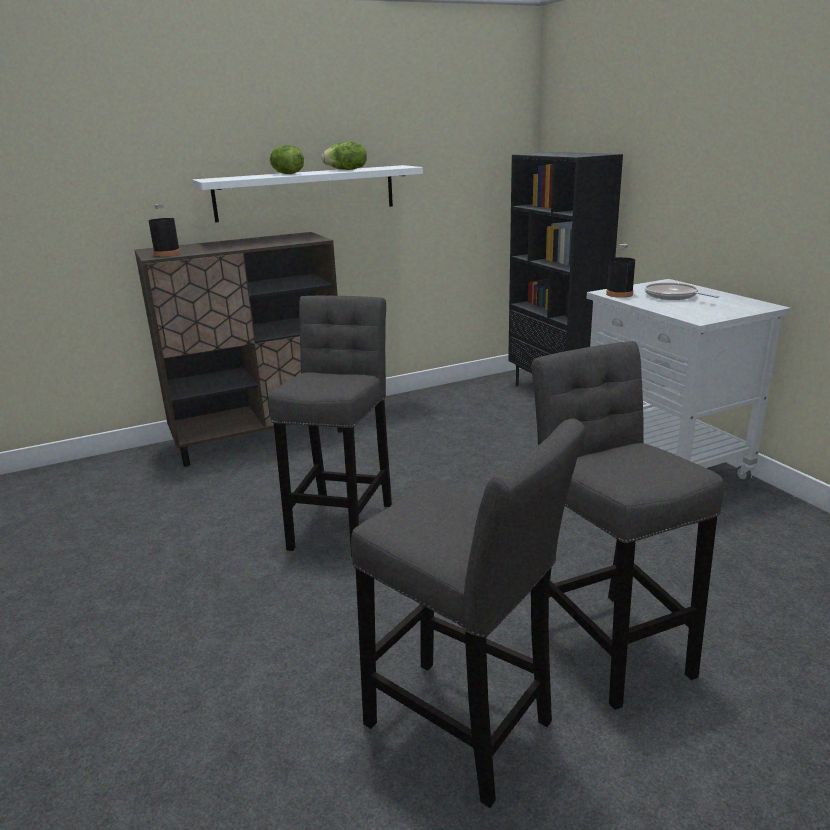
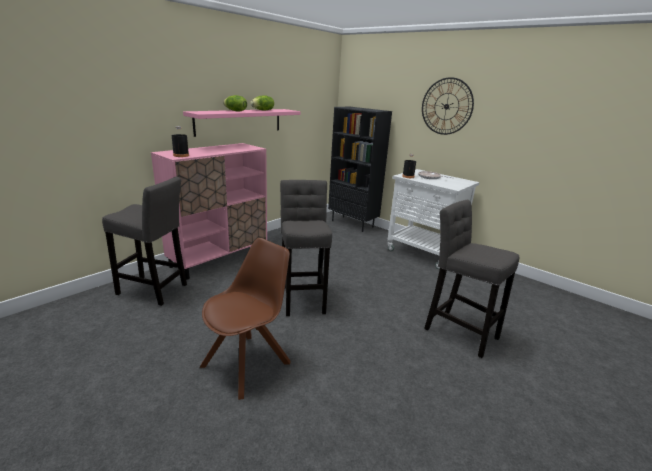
camera: 25 degrees left, 0 degrees up
brown cabinet [134,232,343,467] -> pink cabinet [151,143,267,279]
white shelf [193,165,423,223] -> pink shelf [183,109,300,137]
grey stool [351,419,585,808] -> grey stool moved to [102,176,187,306]
none -> brown chair [199,238,291,400]
none -> wall clock [422,77,474,135]

